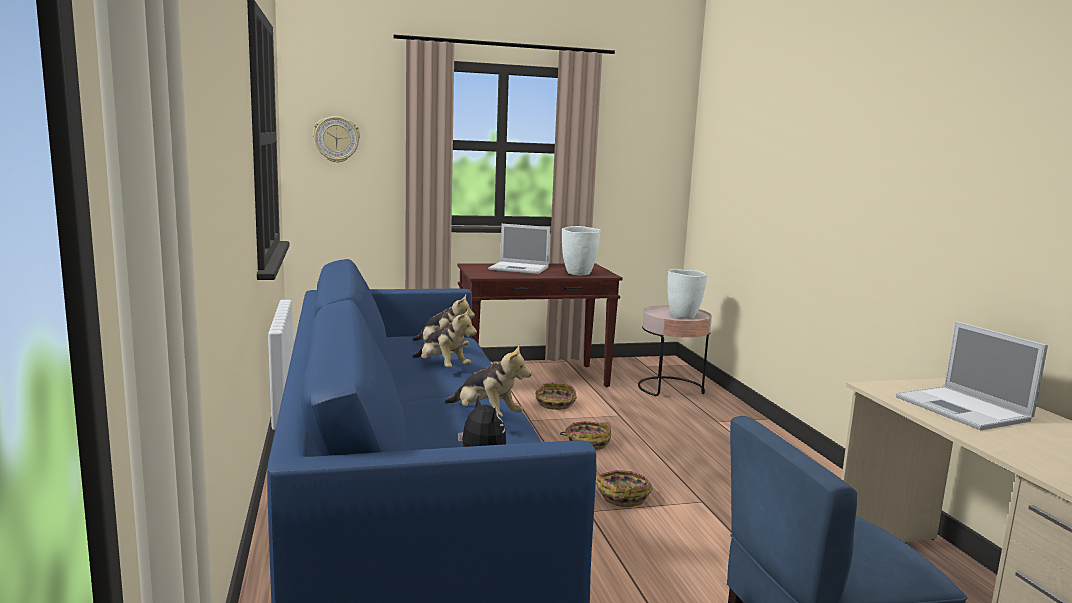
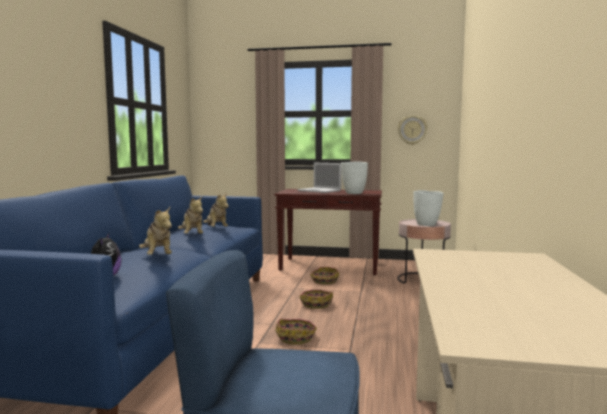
camera: 25 degrees right, 5 degrees down
wall clock [313,116,360,163] -> wall clock moved to [398,115,428,145]
laptop [896,321,1048,430] -> none

